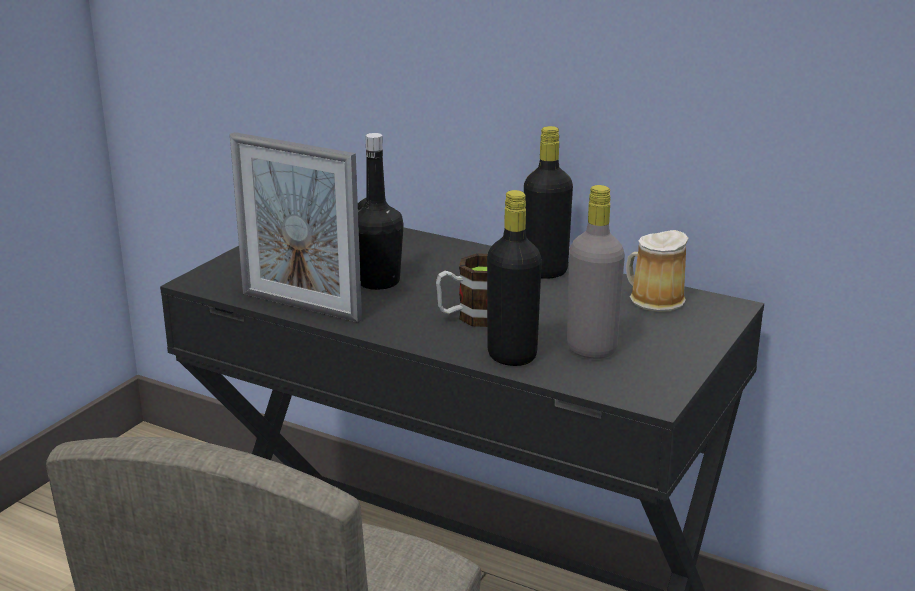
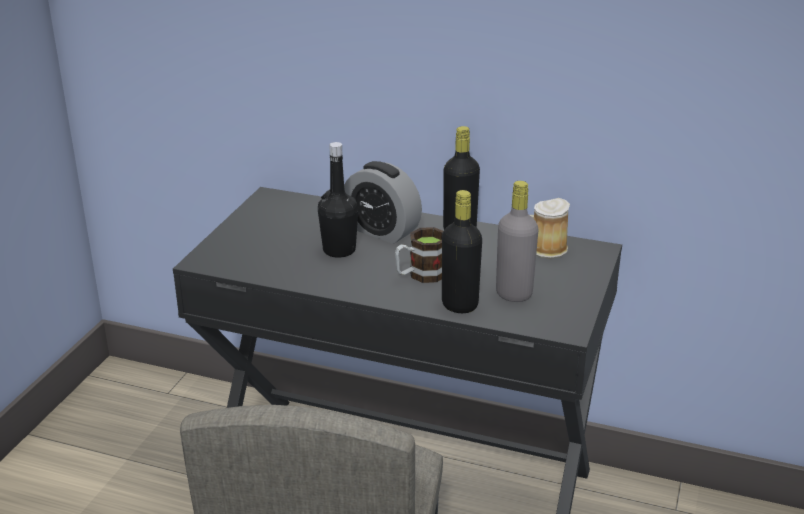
camera: 10 degrees left, 5 degrees up
picture frame [230,132,362,322] -> none
none -> alarm clock [344,161,422,244]

